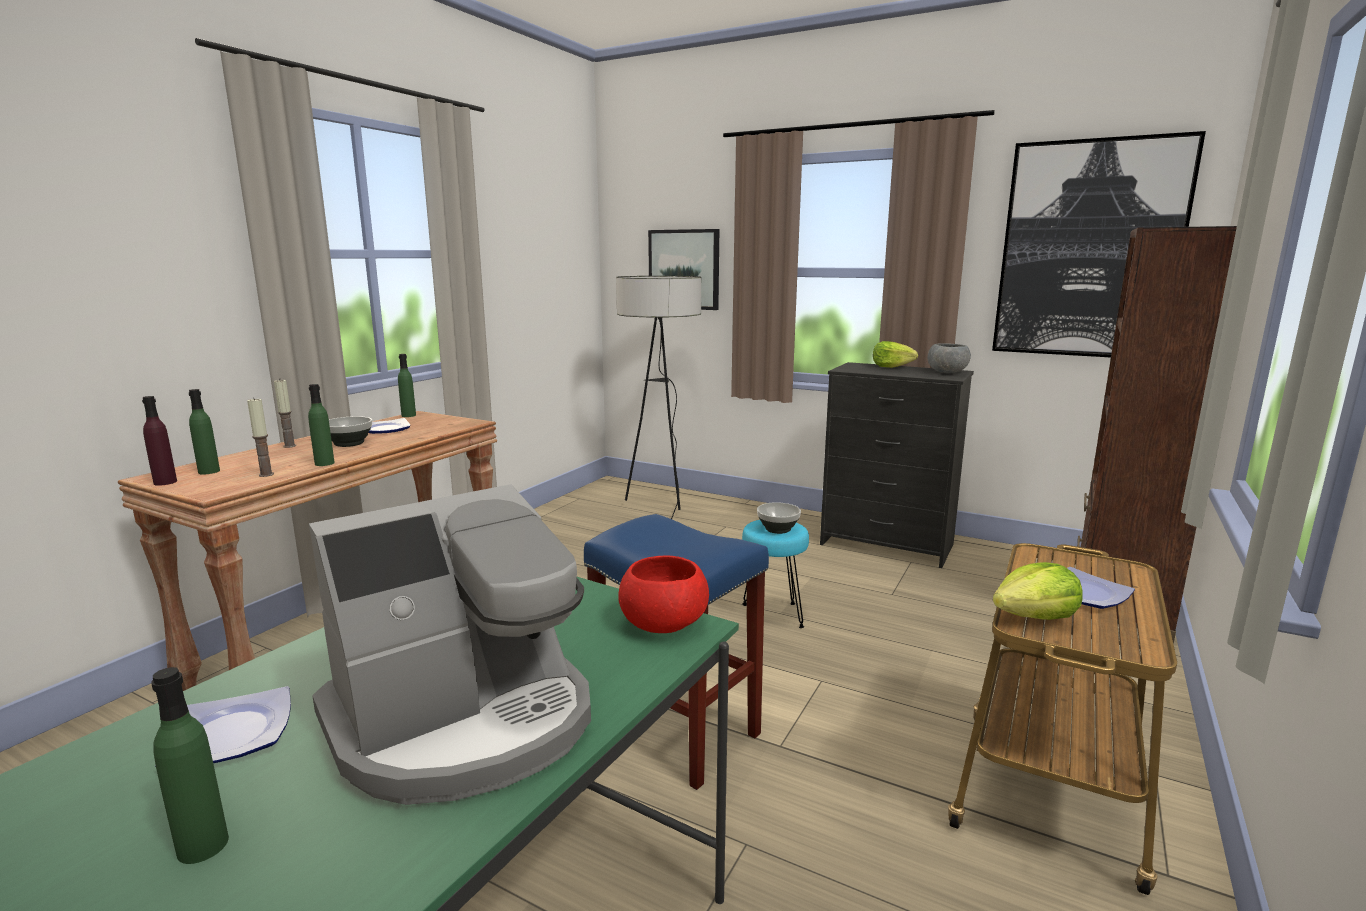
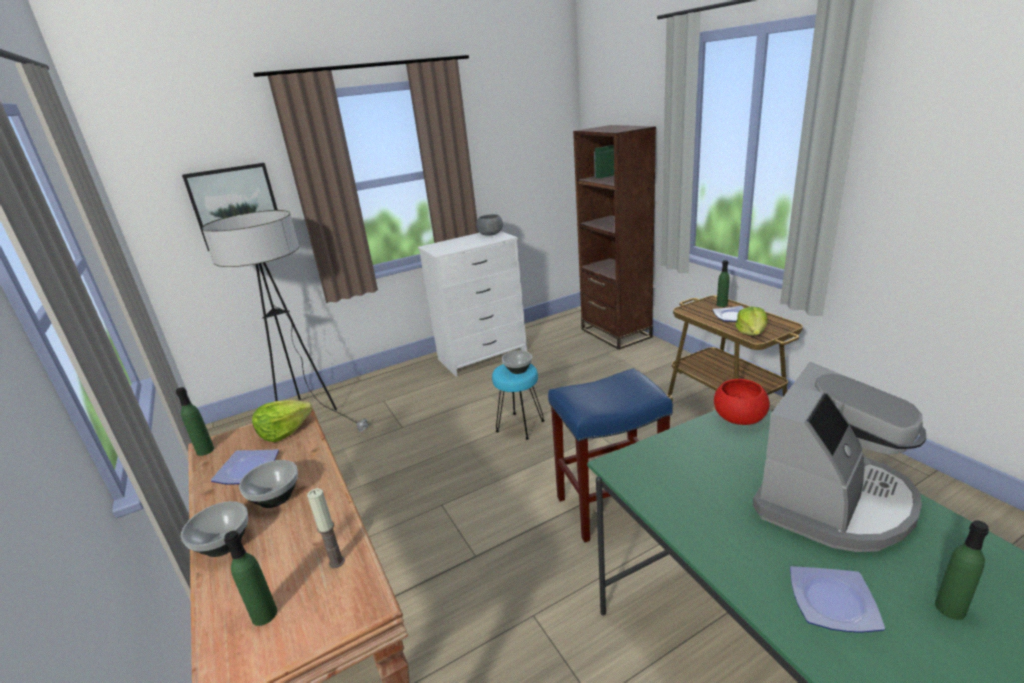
camera: 55 degrees left, 10 degrees up
purple bottle [142,396,177,486] -> none
candle [274,380,296,448] -> bowl [181,501,248,557]
green bottle [308,384,335,466] -> green bottle moved to [717,260,730,307]
coffee machine [309,484,591,805] -> coffee machine turned 45 degrees clockwise [753,362,926,552]
black dresser [820,362,974,568] -> white dresser [418,231,527,377]
lettuce [873,341,918,368] -> lettuce moved to [252,400,312,442]
picture [992,131,1206,357] -> none

